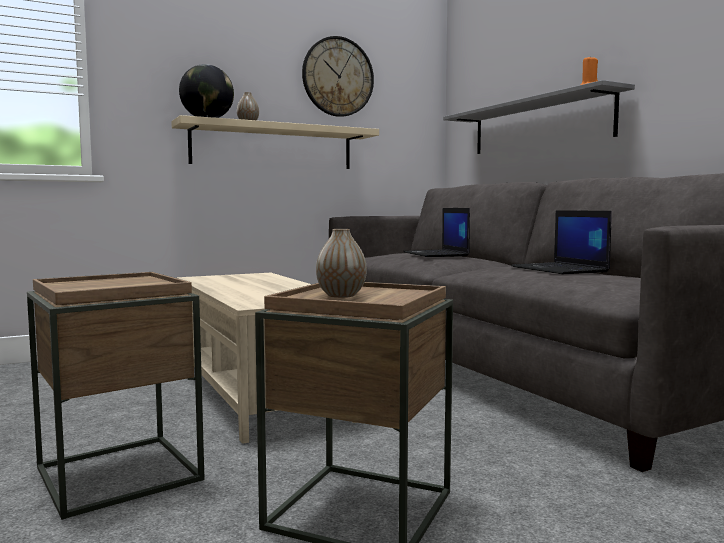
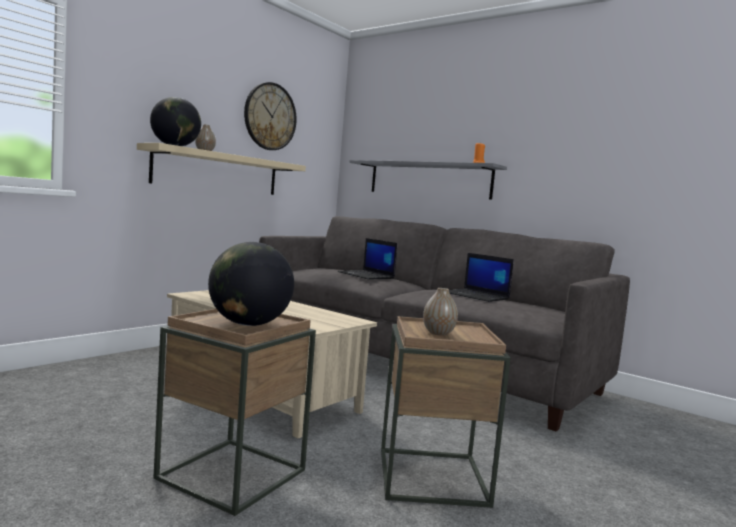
camera: 25 degrees left, 0 degrees up
none -> globe [208,242,294,326]

